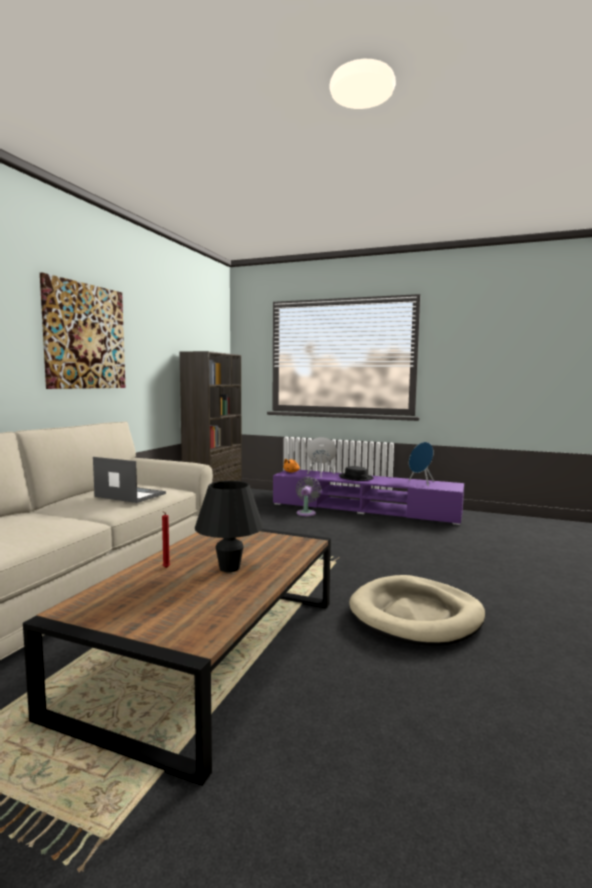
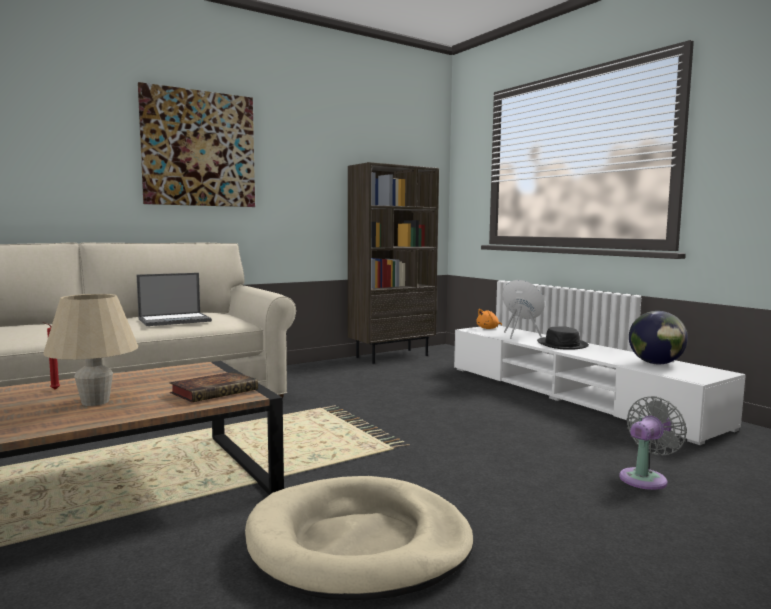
camera: 35 degrees right, 0 degrees up
laptop [93,457,166,503] -> laptop turned 90 degrees clockwise [137,273,212,326]
black table lamp [195,481,263,572] -> beige table lamp [43,294,138,406]
purple tv stand [273,470,464,525] -> white tv stand [454,325,746,445]
grey fan [296,477,321,516] -> grey fan moved to [619,396,687,490]
blue speaker [409,442,434,486] -> globe [629,311,688,364]
none -> book [170,372,258,402]

